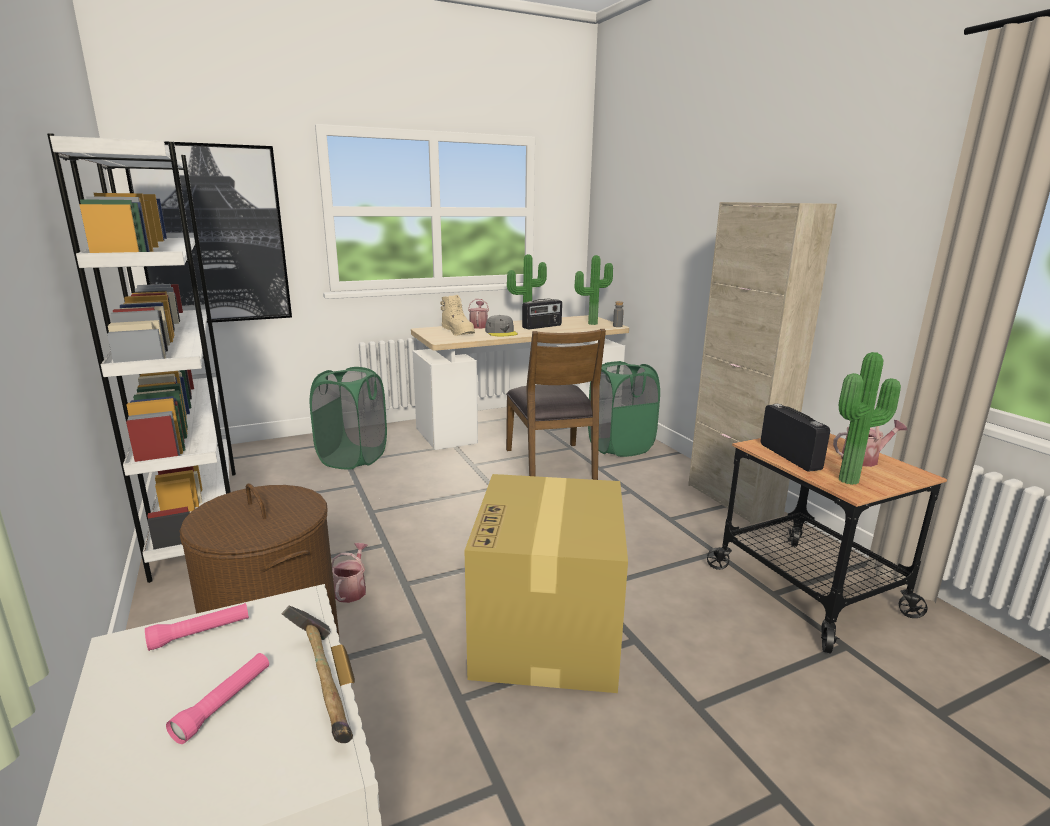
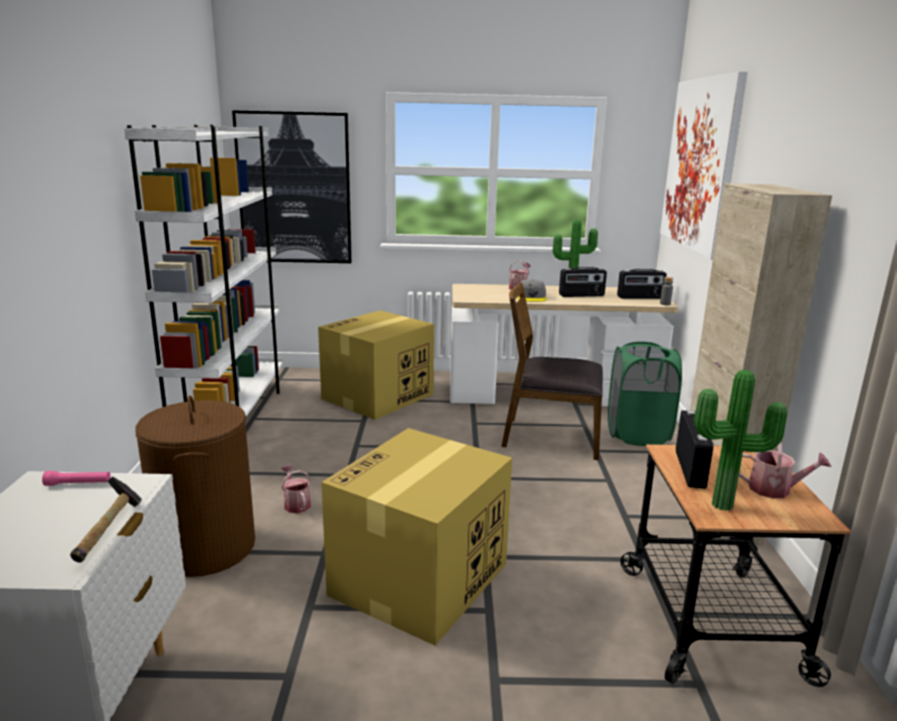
camera: 25 degrees right, 0 degrees up
pink flashlight [166,653,269,744] -> none
green laundry basket [310,367,387,470] -> cardboard box [318,310,434,420]
watering can [332,543,367,603] -> watering can turned 60 degrees counterclockwise [281,465,311,513]
beige boot [440,295,475,336] -> none
brown chair [506,329,606,480] -> brown chair turned 90 degrees clockwise [501,283,603,460]
potted plant [575,255,613,325] -> radio [617,269,667,299]
none -> picture [660,71,748,260]

